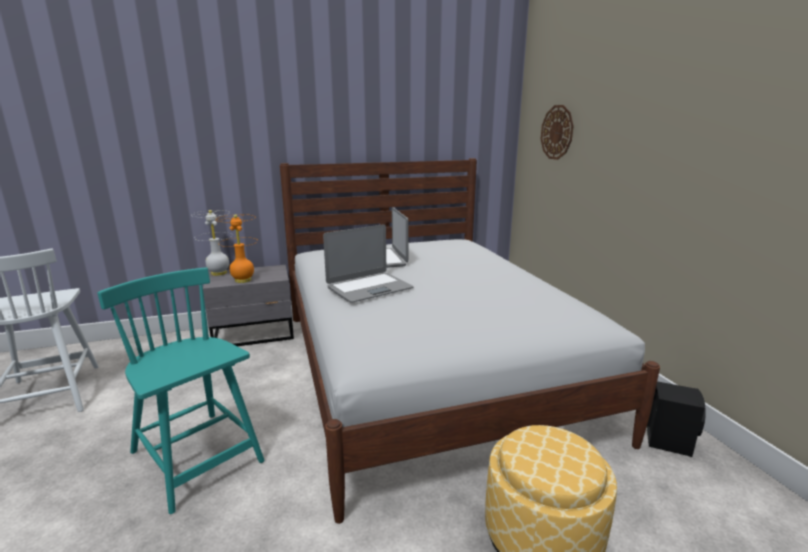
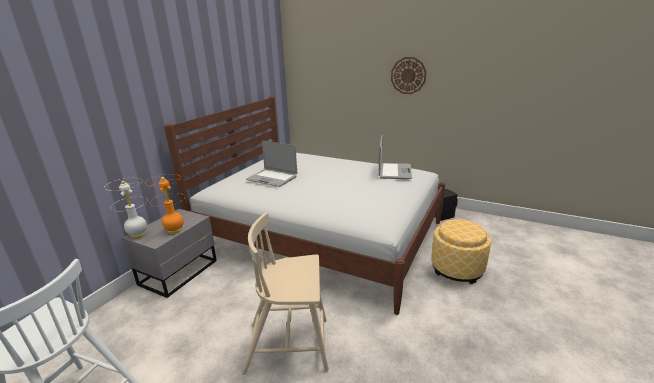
camera: 45 degrees left, 5 degrees up
turquoise chair [98,267,264,514] -> beige chair [242,213,329,375]
laptop [323,224,413,303] -> laptop moved to [378,135,412,179]
wall clock [541,105,574,160] -> wall clock moved to [391,57,426,94]

